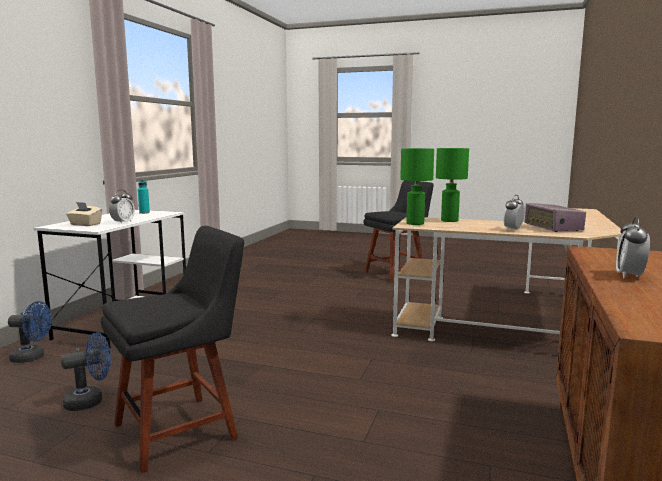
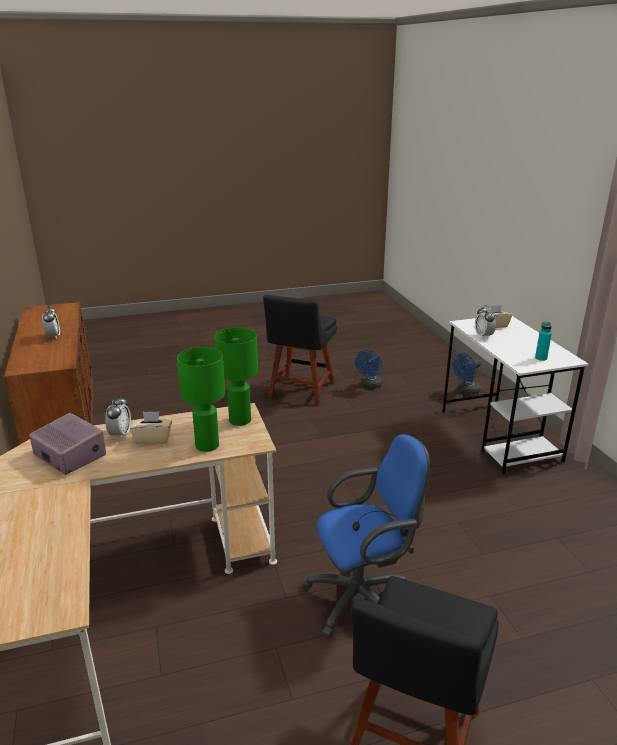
camera: 145 degrees right, 15 degrees up
none -> beige tissue box [130,412,172,444]
none -> blue office chair [302,434,430,638]

